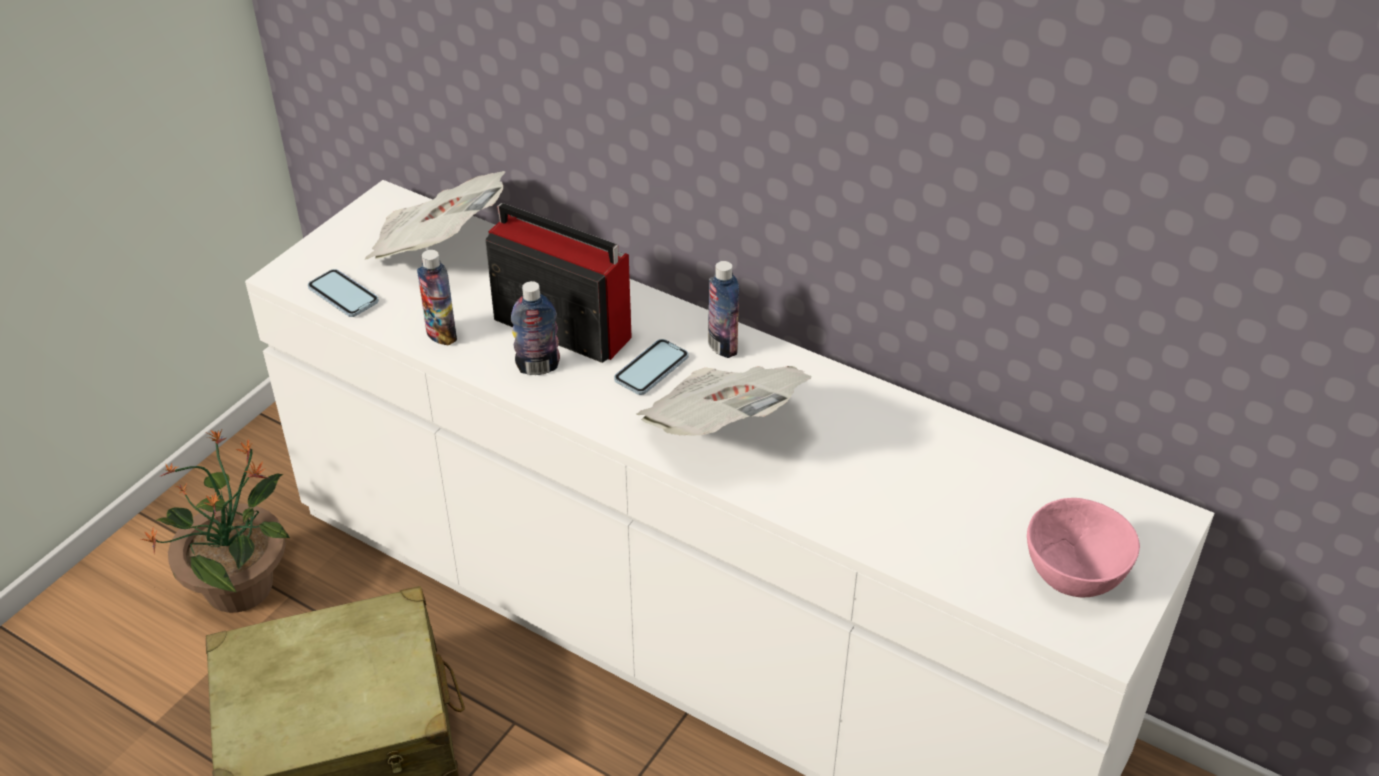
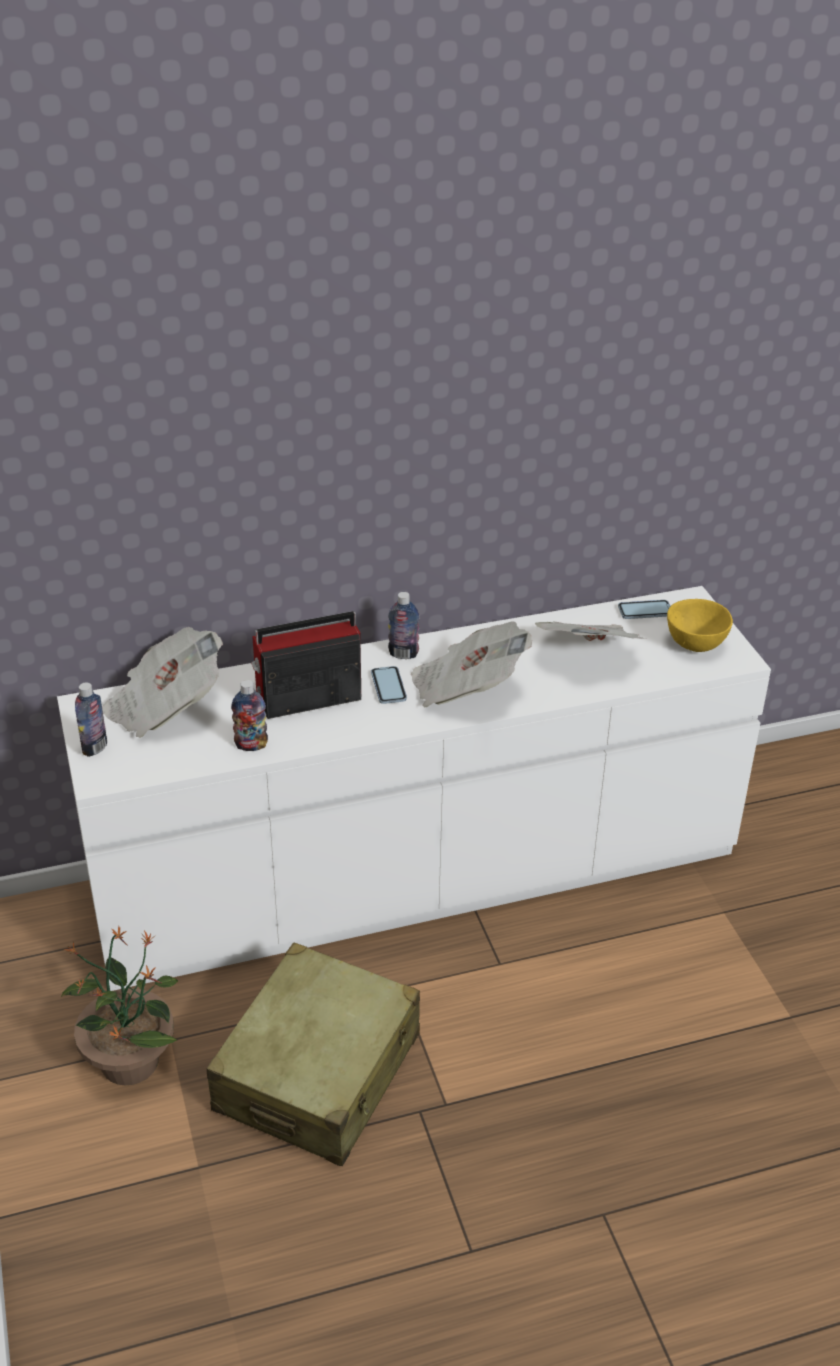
camera: 50 degrees left, 5 degrees down
phone [308,269,379,317] -> phone moved to [618,600,670,619]
bottle [511,281,560,375] -> bottle moved to [75,682,107,757]
pink bowl [1027,498,1140,598] -> yellow bowl [667,599,733,652]
none -> newspaper [535,621,645,641]

